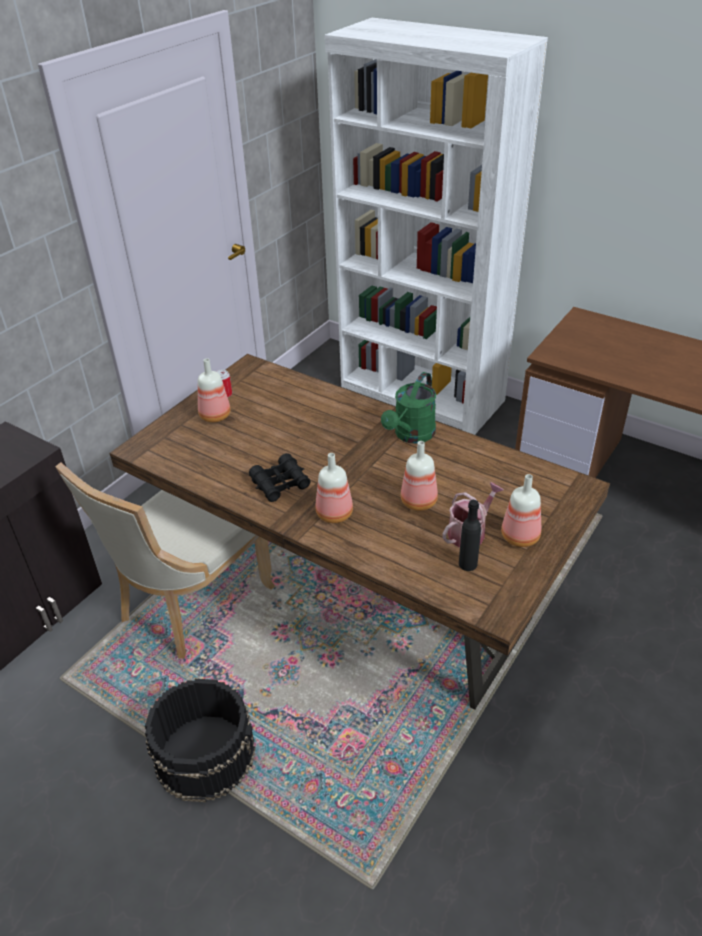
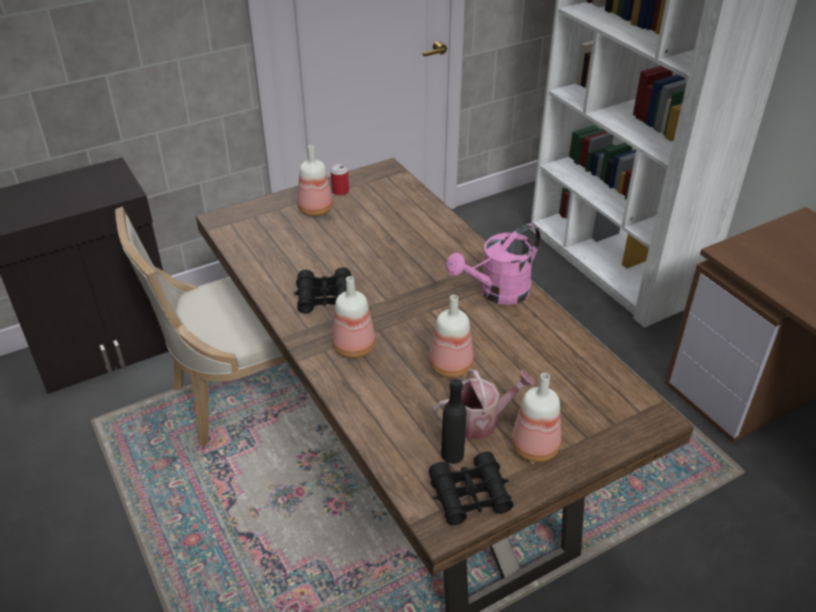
camera: 25 degrees right, 0 degrees up
black bucket [145,679,256,802] -> none
green watering can [381,372,436,443] -> pink watering can [446,224,541,305]
none -> black binoculars [429,451,514,525]

